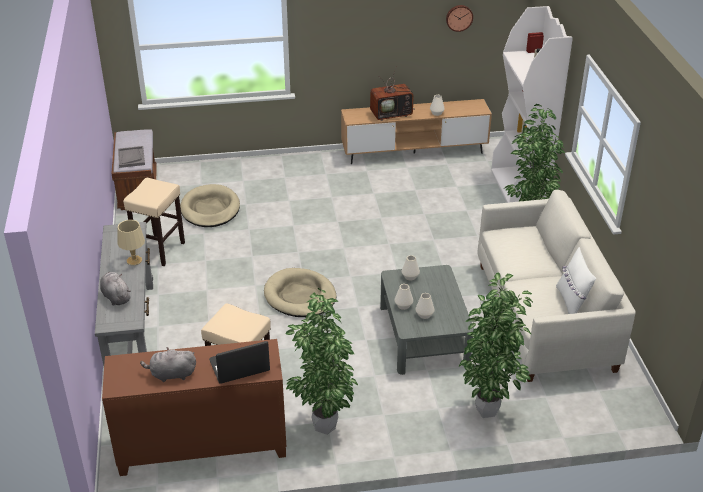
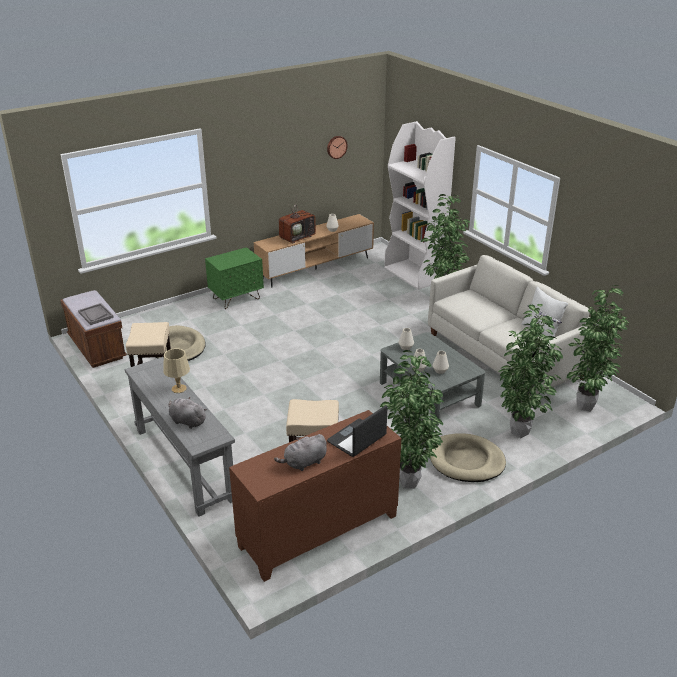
camera: 25 degrees left, 5 degrees down
beige dog bed [264,268,336,317] -> beige dog bed moved to [430,433,506,482]
none -> green nightstand [205,247,264,309]
none -> potted plant [567,285,630,411]

